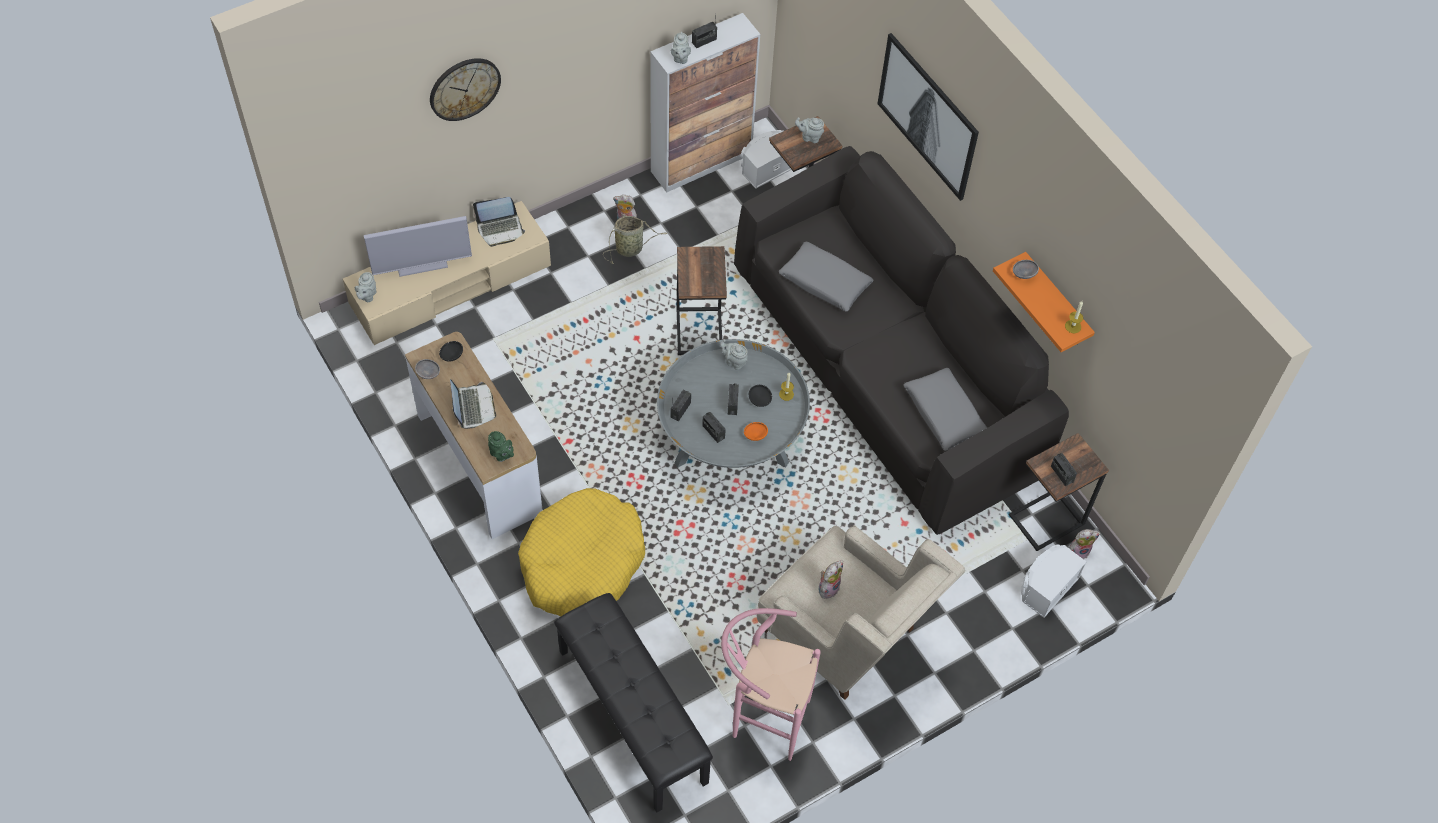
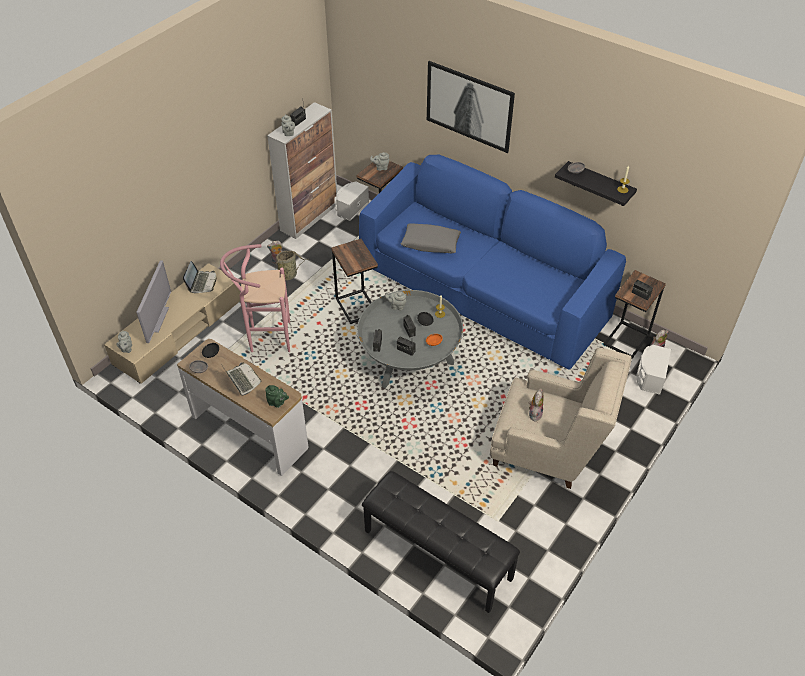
camera: 20 degrees left, 10 degrees down
television [364,216,472,277] -> television turned 45 degrees counterclockwise [136,260,171,343]
wall clock [430,58,501,121] -> none
laptop [473,197,525,247] -> laptop turned 45 degrees counterclockwise [183,261,217,293]
yellow dog bed [518,488,645,616] -> none
pink stool [721,608,821,761] -> pink stool moved to [220,244,290,352]
black sofa [734,146,1069,535] -> blue sofa [359,155,626,370]
grey pillow [904,368,987,451] -> none
orange shelf [993,252,1095,352] -> black shelf [555,161,637,206]

